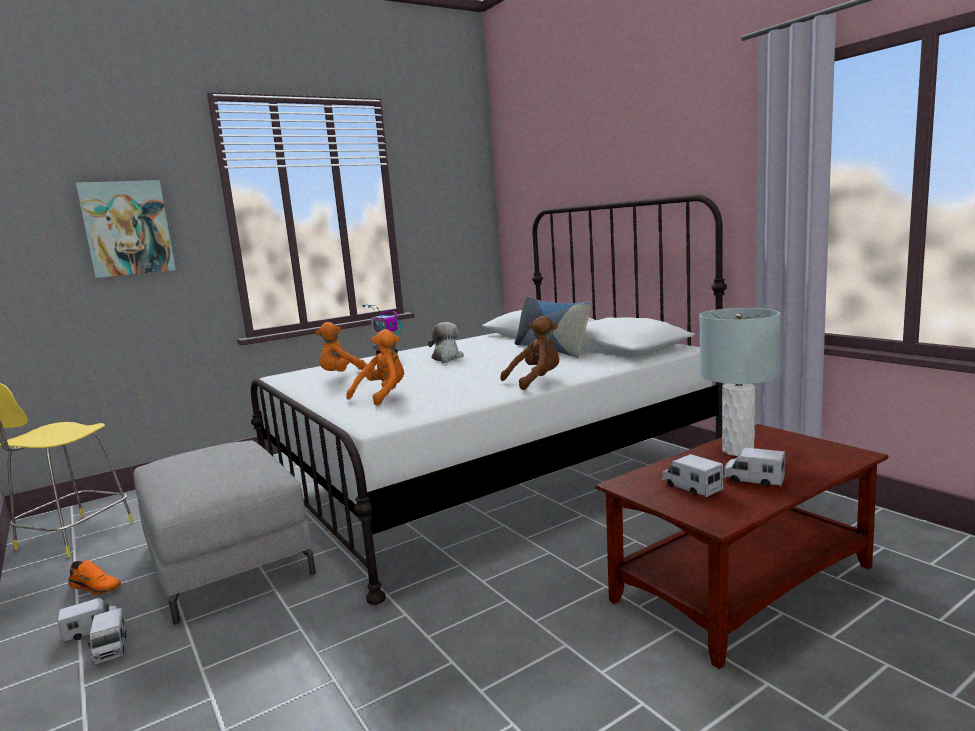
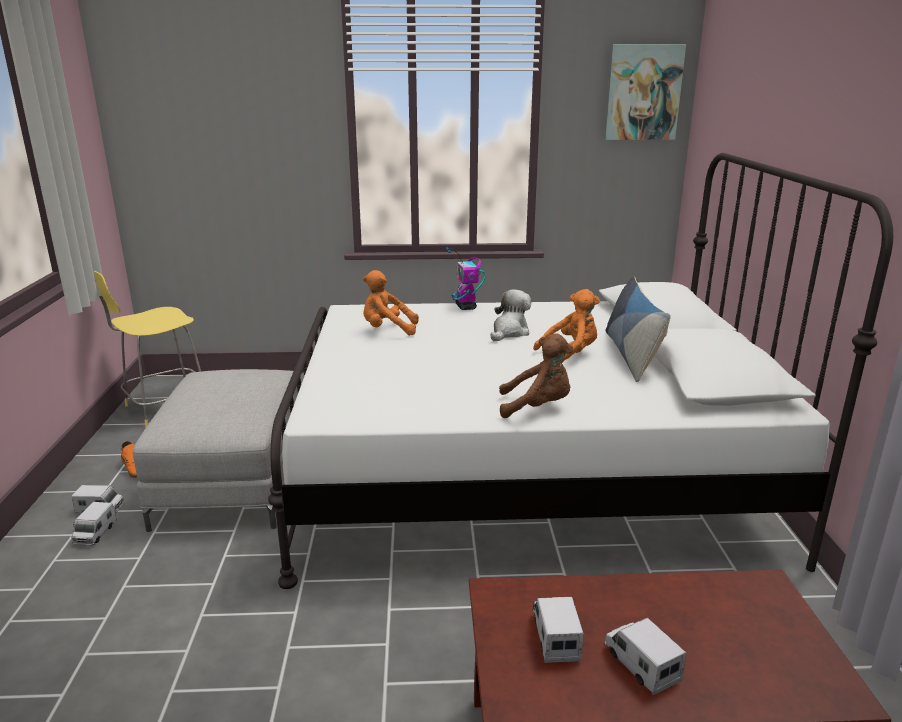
camera: 30 degrees right, 10 degrees up
picture [76,180,176,278] -> picture moved to [604,44,686,140]
orange plush toy [346,329,404,406] -> orange plush toy moved to [533,289,600,363]
grey table lamp [699,308,780,456] -> none

